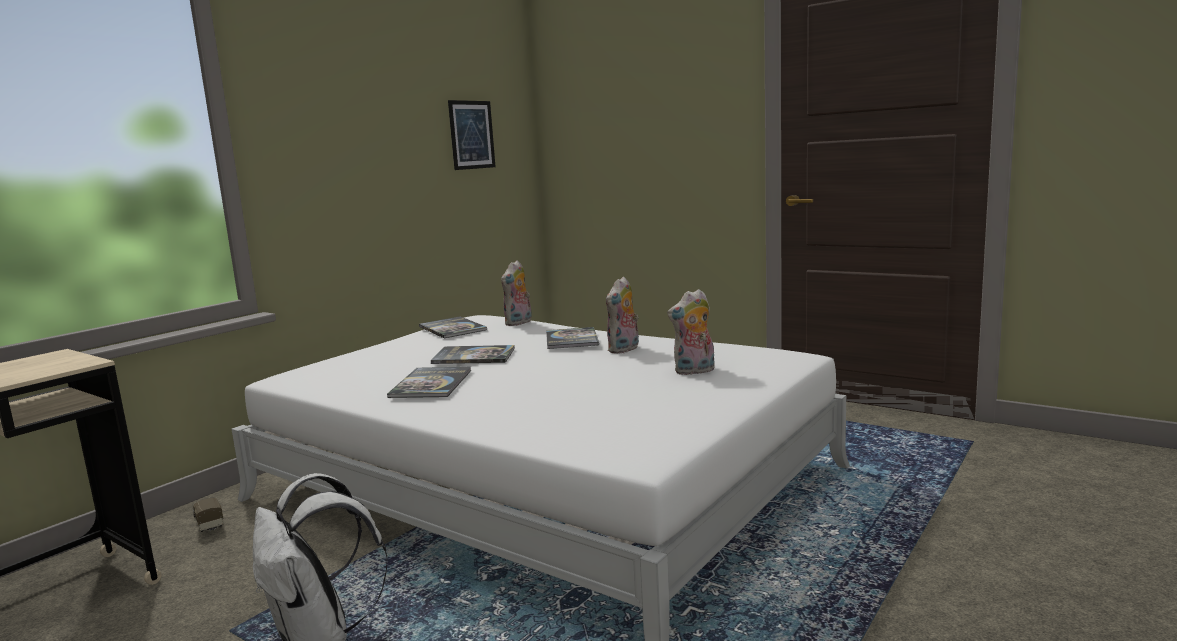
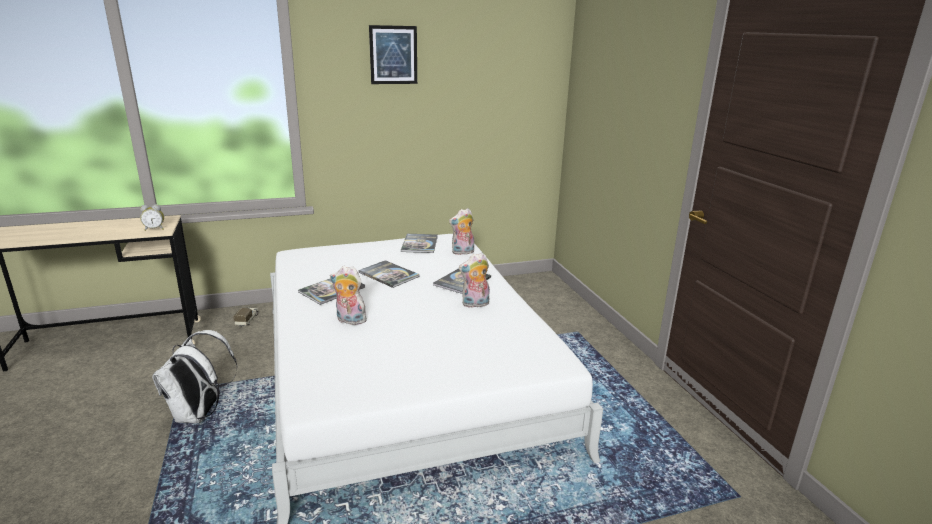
camera: 35 degrees right, 10 degrees up
picture [448,100,496,170] -> picture moved to [369,25,417,84]
plush toy [667,289,714,375] -> plush toy moved to [330,266,367,325]
none -> alarm clock [140,204,164,231]

